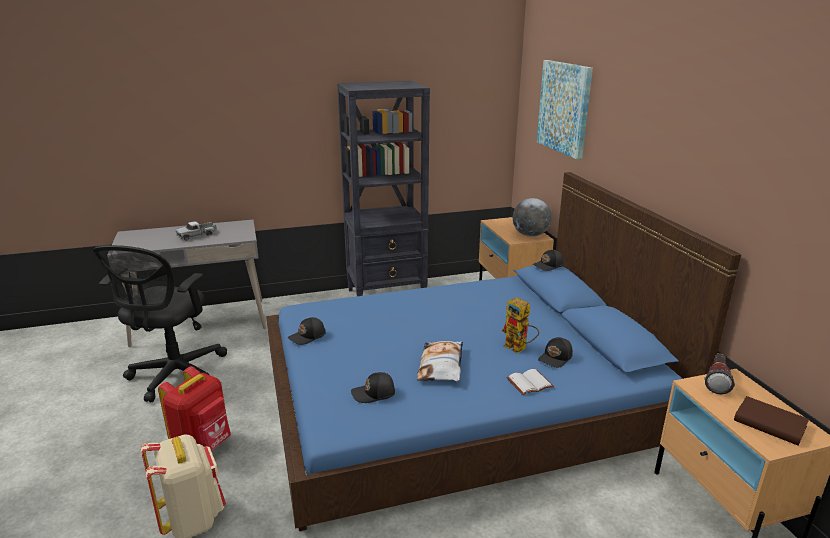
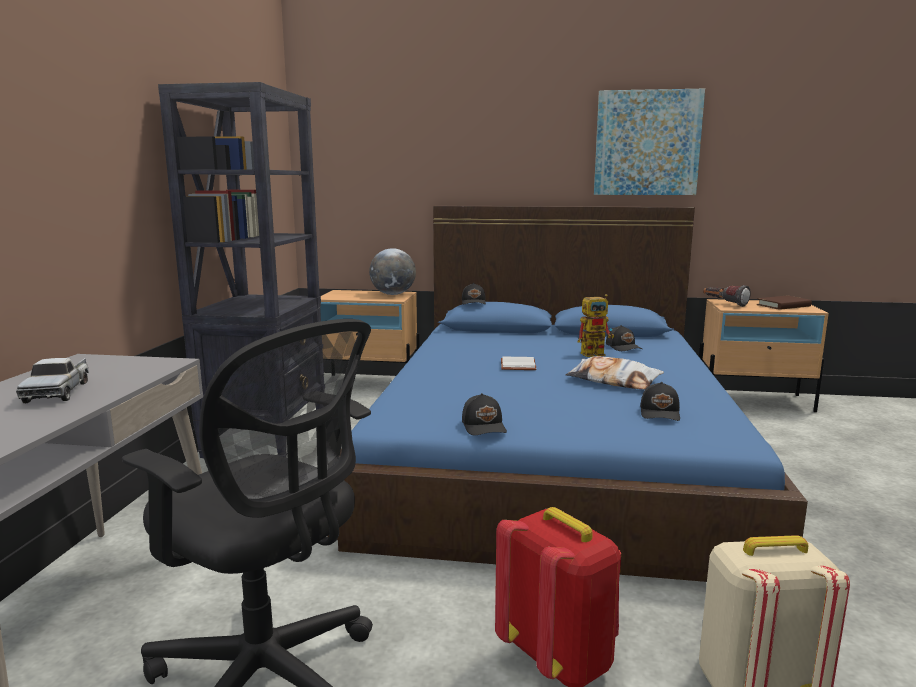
camera: 65 degrees left, 10 degrees down
white book [506,369,554,395] -> white book moved to [501,357,536,370]
picture [537,60,593,160] -> picture moved to [594,89,705,195]

